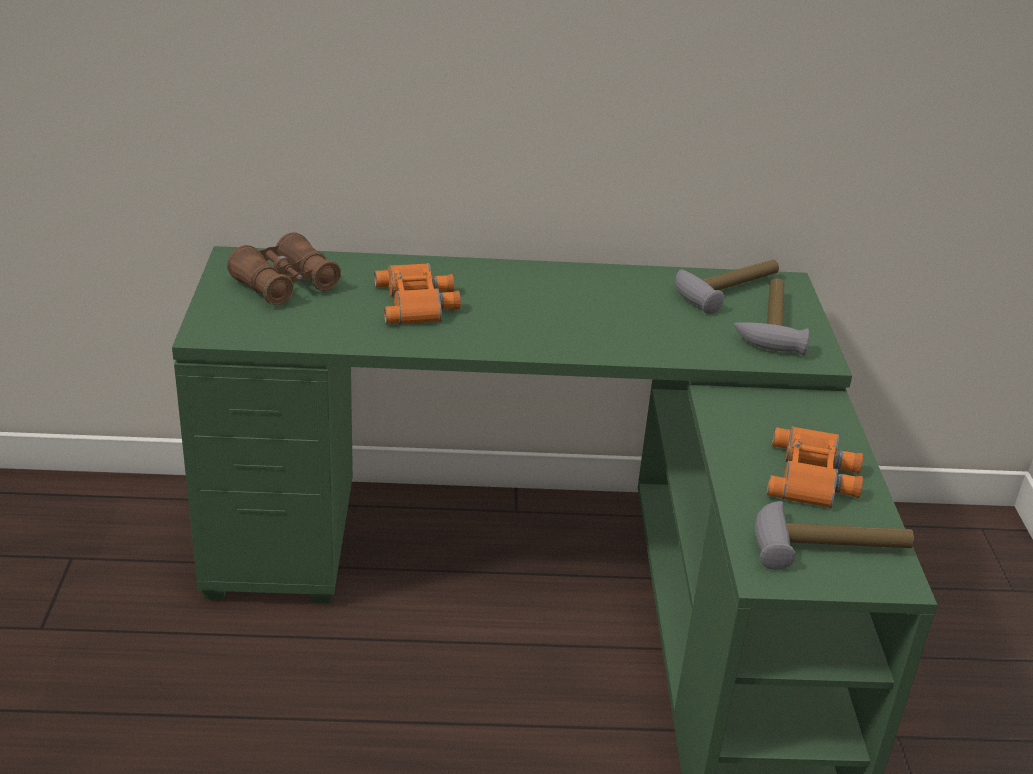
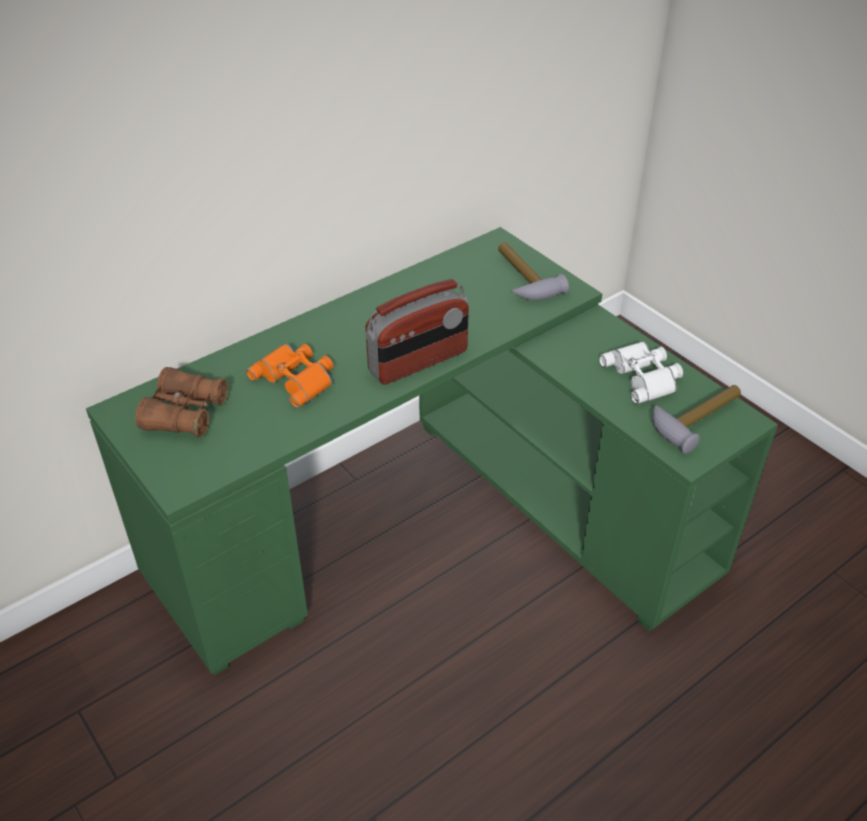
camera: 35 degrees left, 10 degrees up
hammer [675,259,779,314] -> none
orange binoculars [767,426,863,508] -> white binoculars [599,341,683,404]
none -> radio [365,279,469,385]

